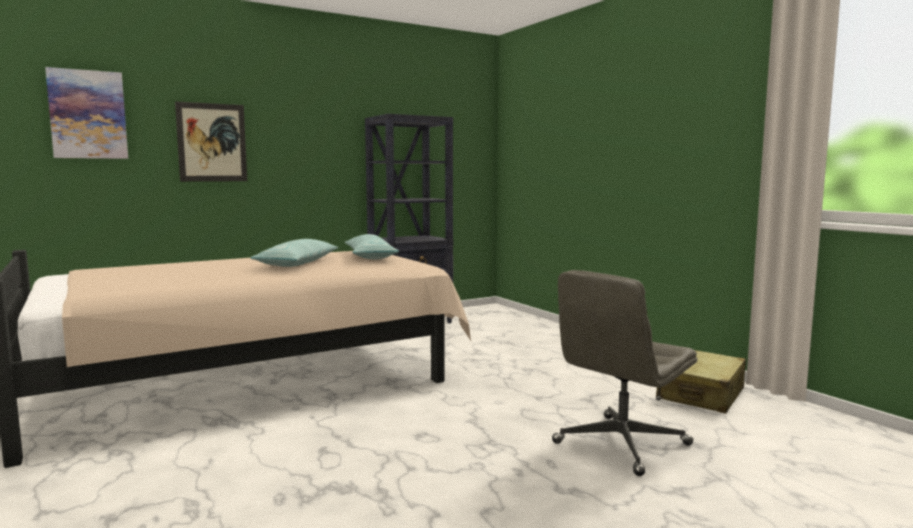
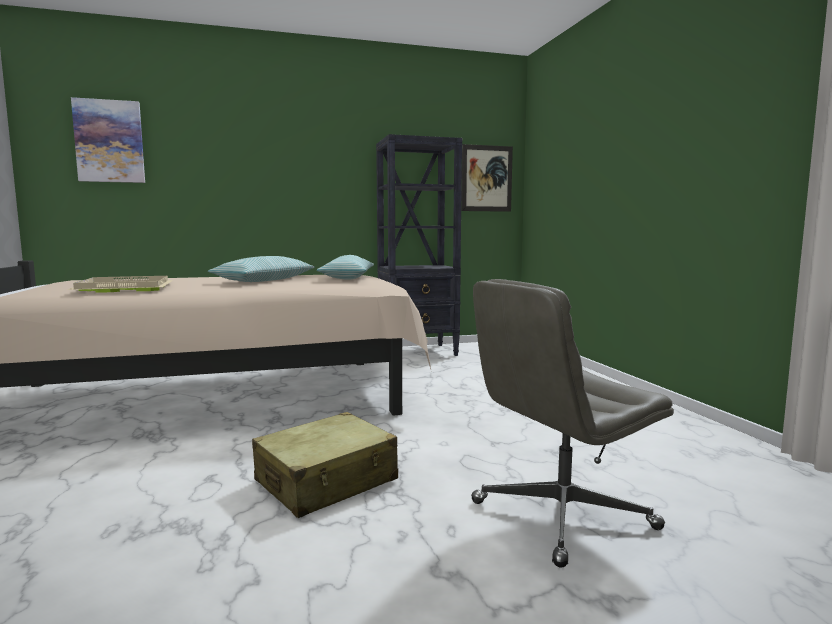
camera: 15 degrees right, 0 degrees up
picture [175,101,247,182] -> picture moved to [461,144,513,212]
beige suitcase [656,350,746,413] -> beige suitcase moved to [252,412,398,518]
none -> beige tray [67,276,173,292]

